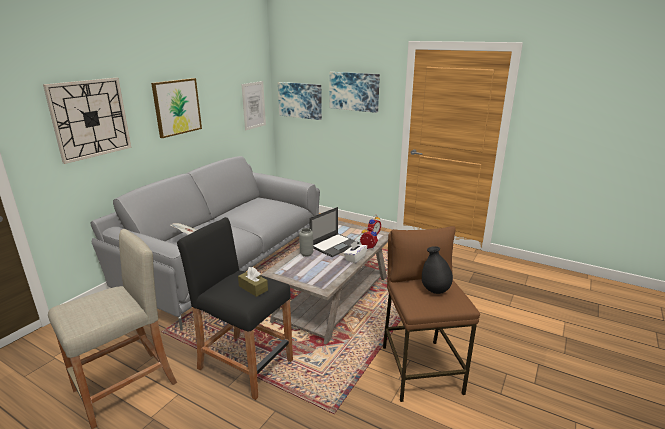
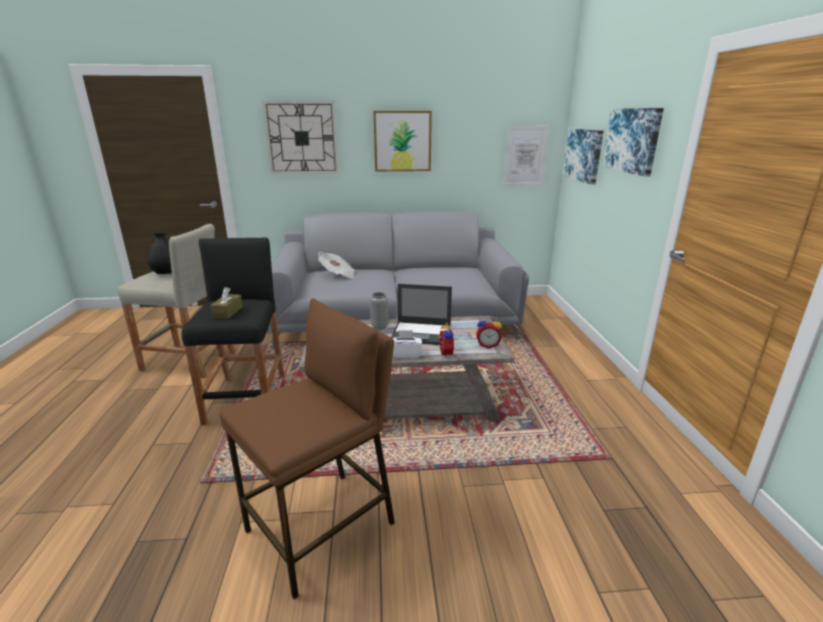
camera: 55 degrees right, 0 degrees up
black vase [422,246,453,294] -> black vase moved to [147,233,172,274]

